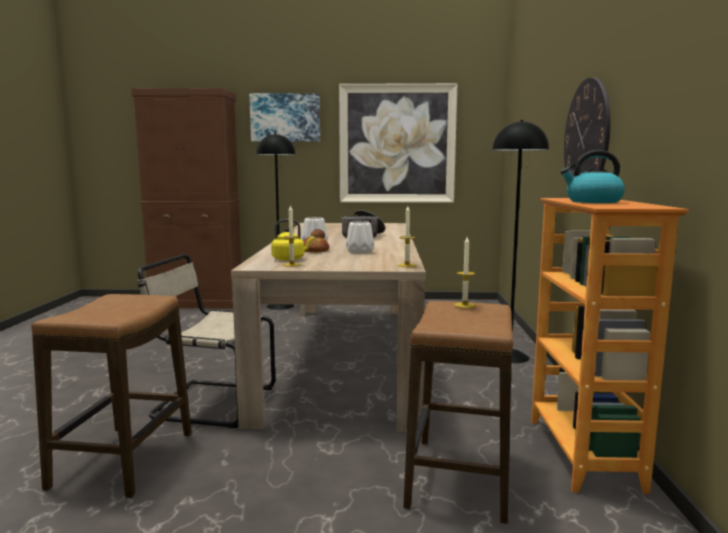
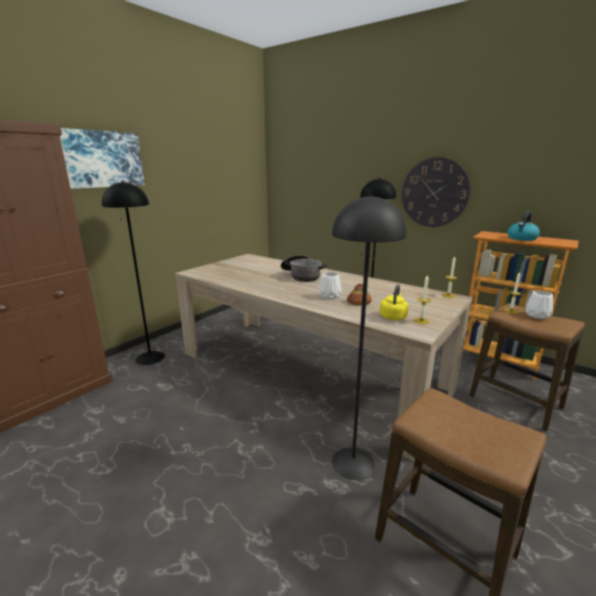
camera: 55 degrees left, 10 degrees up
beige chair [137,254,275,428] -> black floor lamp [332,194,407,480]
picture [339,83,458,203] -> none
white vase [346,221,374,254] -> white vase moved to [525,291,553,319]

